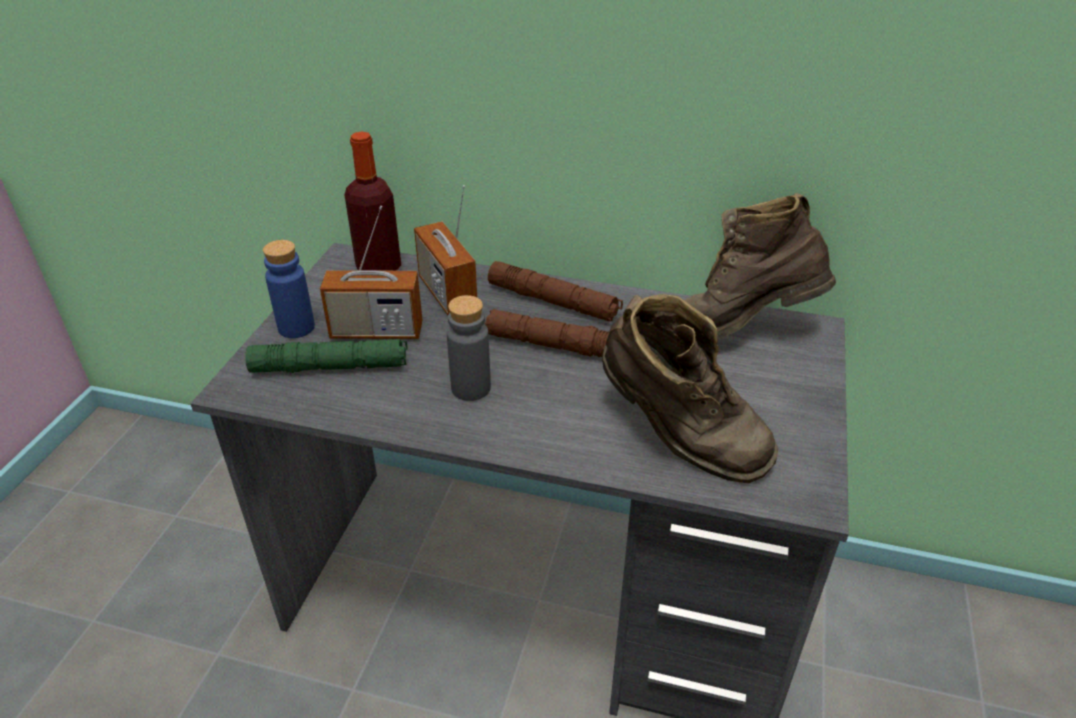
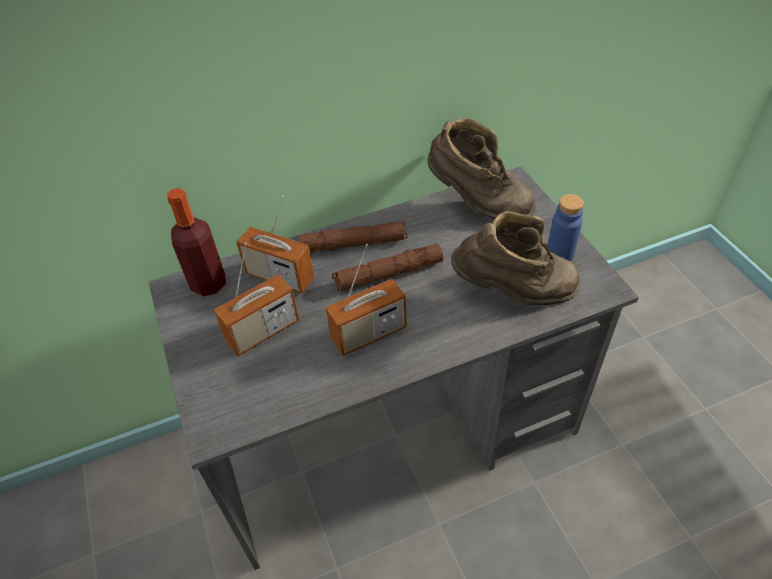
camera: 35 degrees left, 10 degrees up
green flashlight [245,339,408,373] -> none
blue bottle [263,240,315,338] -> blue bottle moved to [548,194,584,261]
grey bottle [447,295,491,401] -> radio [326,244,407,356]
brown boot [684,193,836,339] -> brown boot turned 105 degrees counterclockwise [427,118,536,219]

